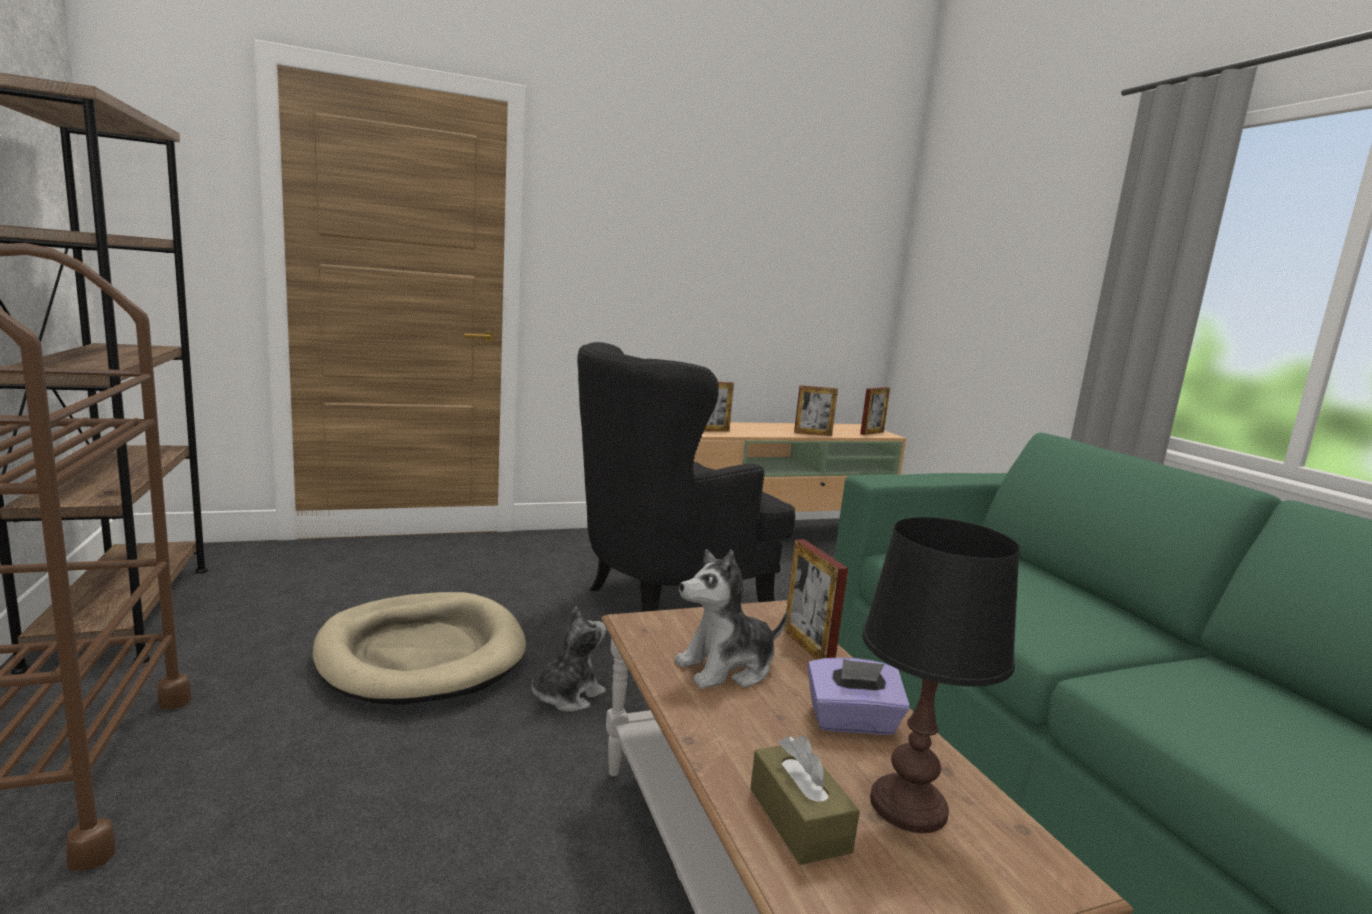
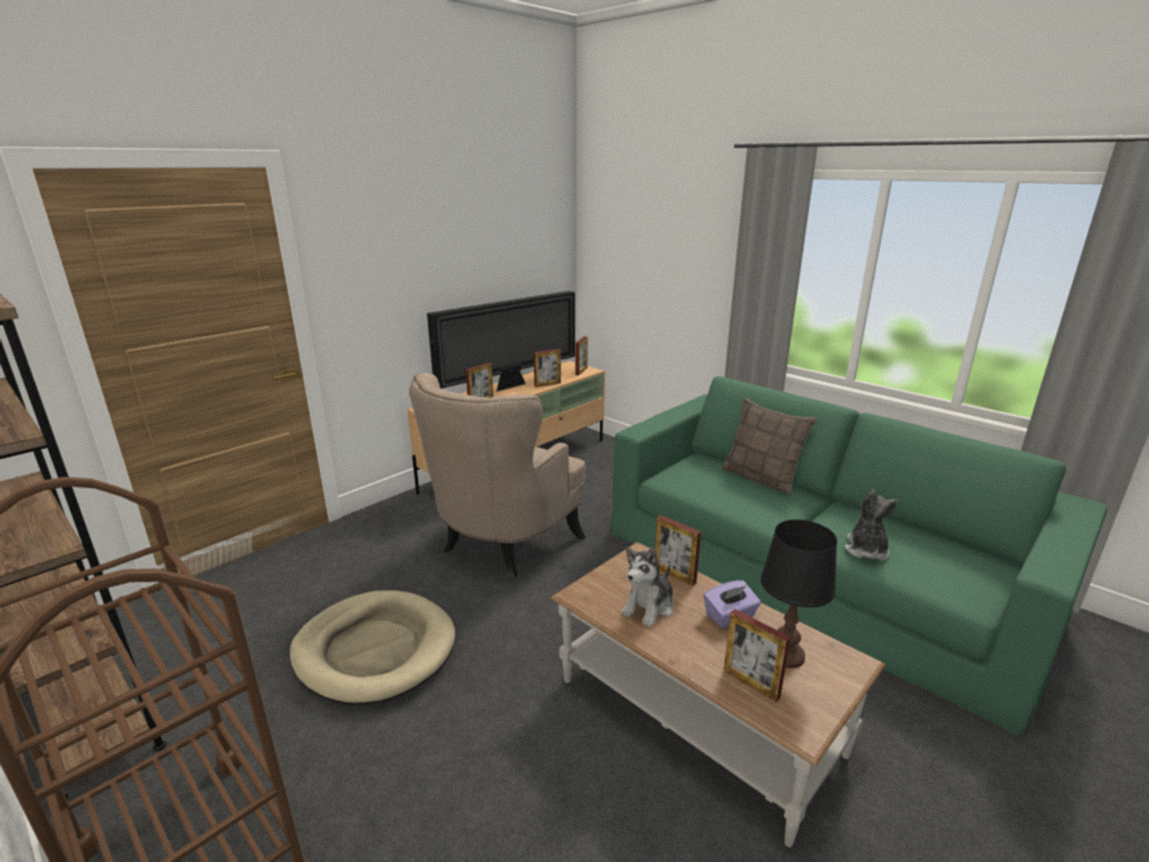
camera: 25 degrees left, 10 degrees up
plush toy [531,606,607,712] -> plush toy moved to [845,489,899,560]
black armchair [577,342,795,612] -> beige armchair [409,372,586,579]
brown tissue box [750,735,860,865] -> picture frame [724,609,791,702]
none -> television [427,291,575,392]
none -> pillow [722,397,817,495]

